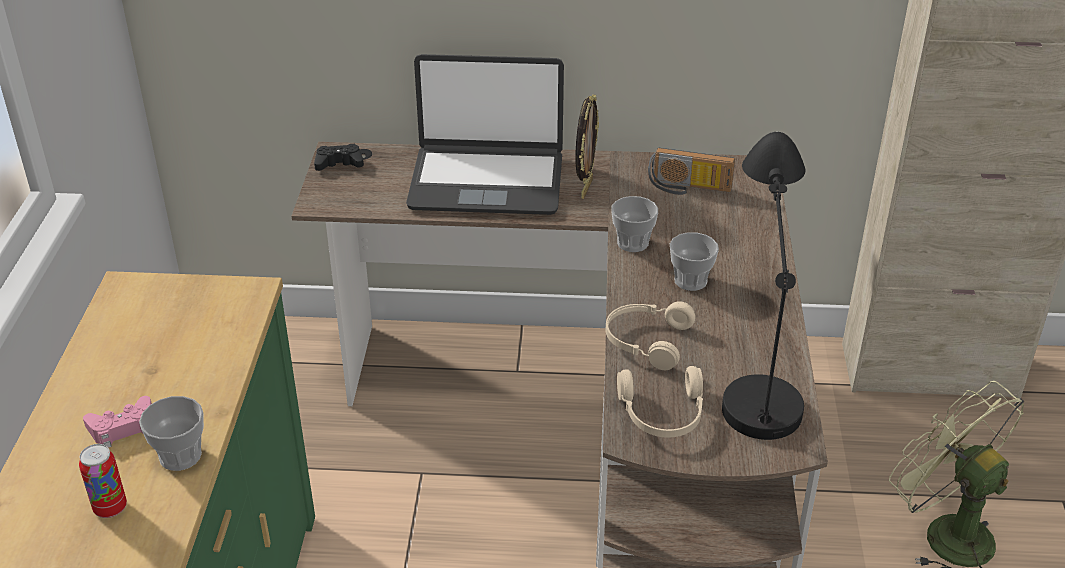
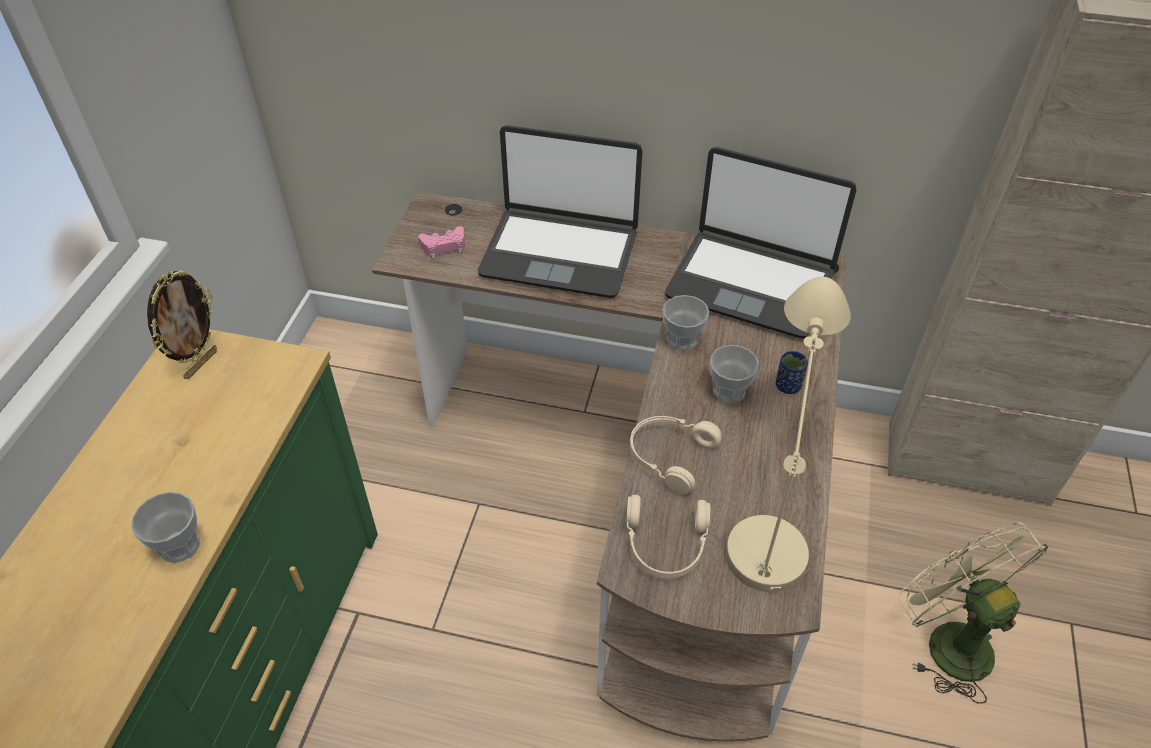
camera: 10 degrees right, 10 degrees up
can [79,444,127,518] -> none
pink game controller [83,396,152,448] -> pink game controller moved to [418,226,465,259]
black game controller [314,144,364,171] -> none
picture frame [575,94,599,199] -> picture frame moved to [147,269,217,379]
radio [648,148,735,195] -> laptop [665,147,857,338]
black table lamp [722,132,805,440] -> beige table lamp [726,277,851,592]
none -> blue cup [776,351,808,394]

